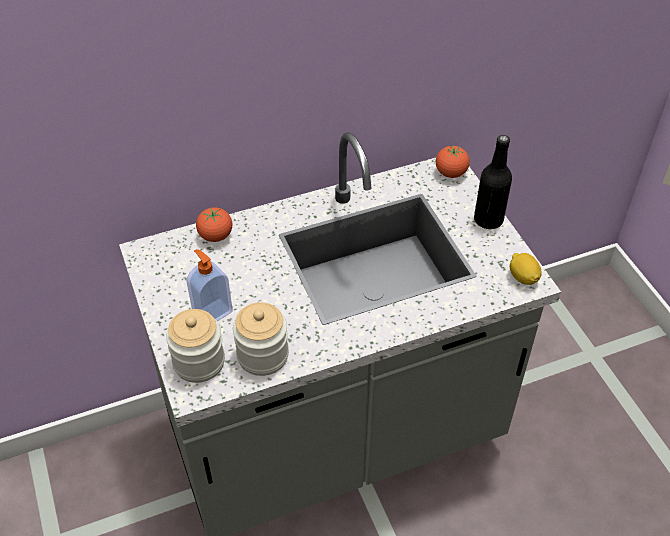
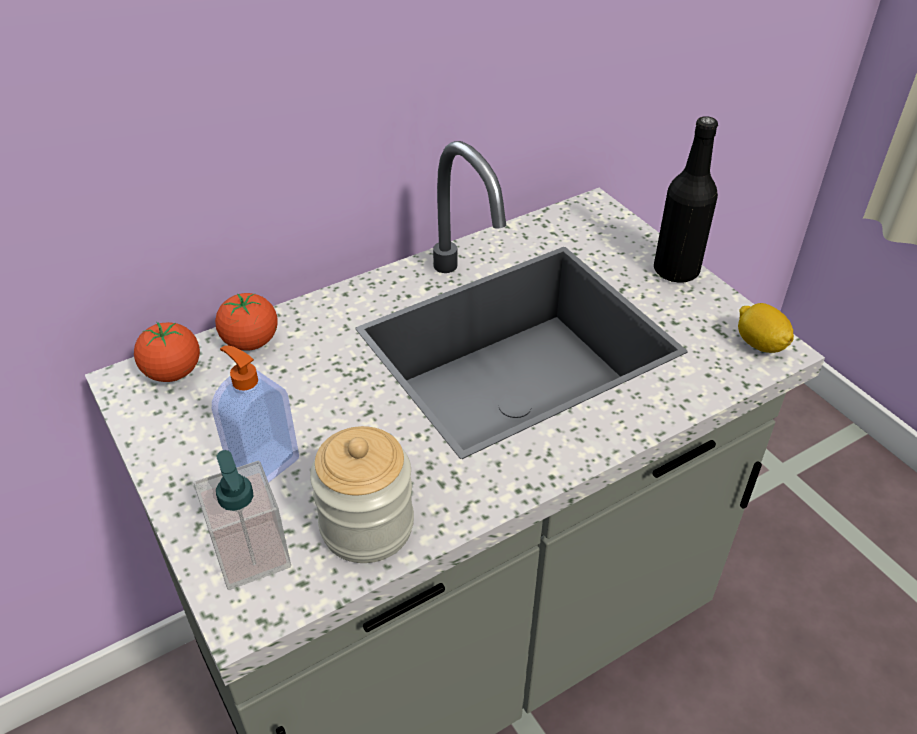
camera: 10 degrees left, 5 degrees down
jar [166,309,225,383] -> soap dispenser [194,450,291,590]
tomato [436,145,470,178] -> tomato moved to [134,322,200,382]

